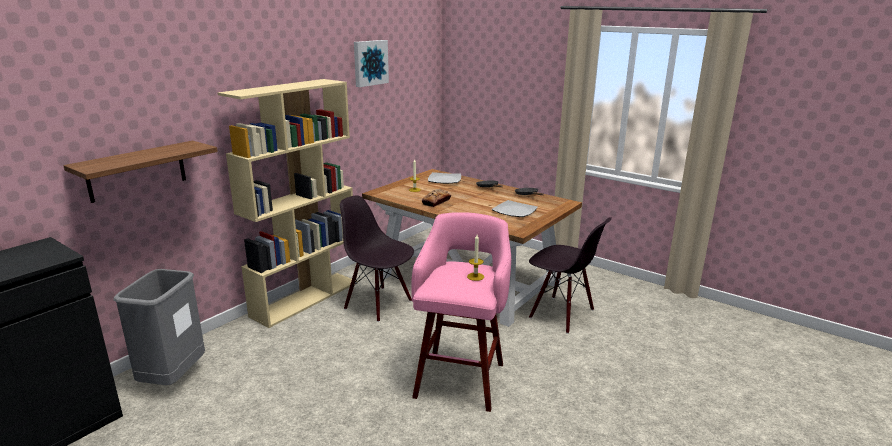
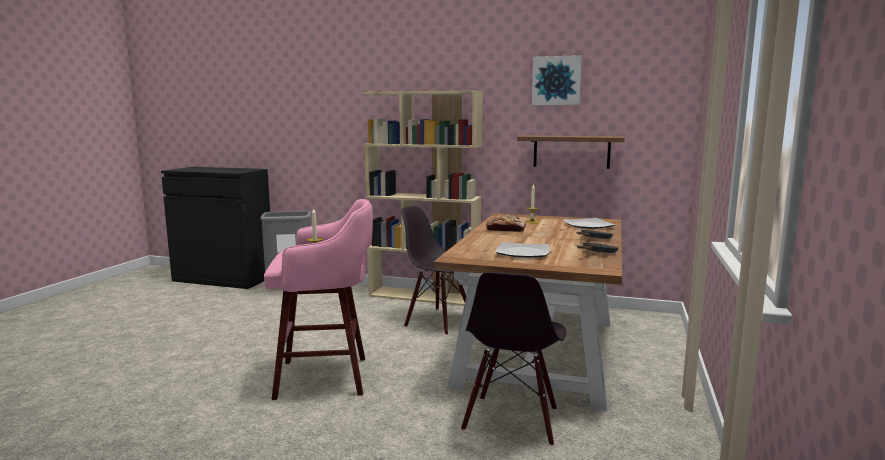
camera: 70 degrees right, 10 degrees down
shelf [63,141,218,203] -> shelf moved to [517,135,625,169]
black chair [340,195,414,322] -> black chair turned 75 degrees counterclockwise [401,206,466,335]

